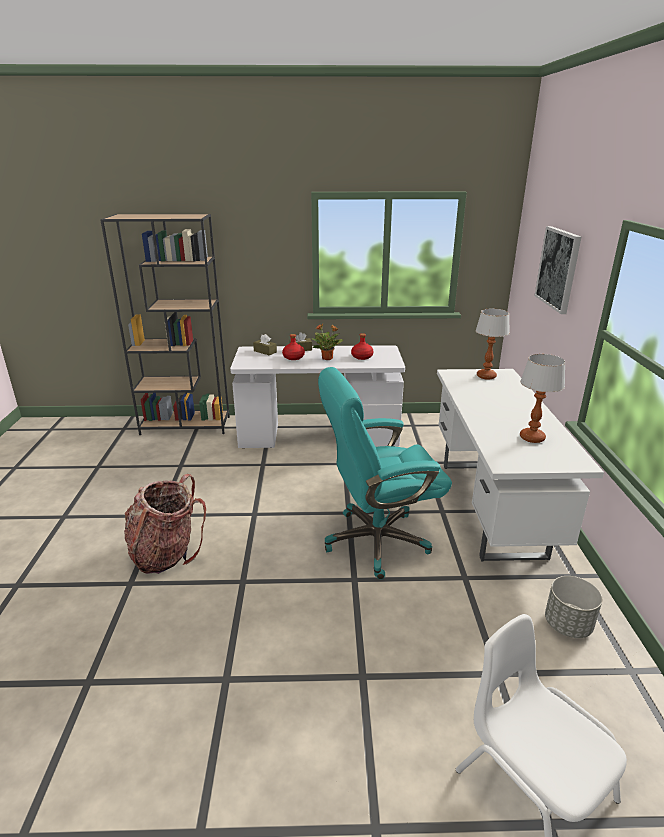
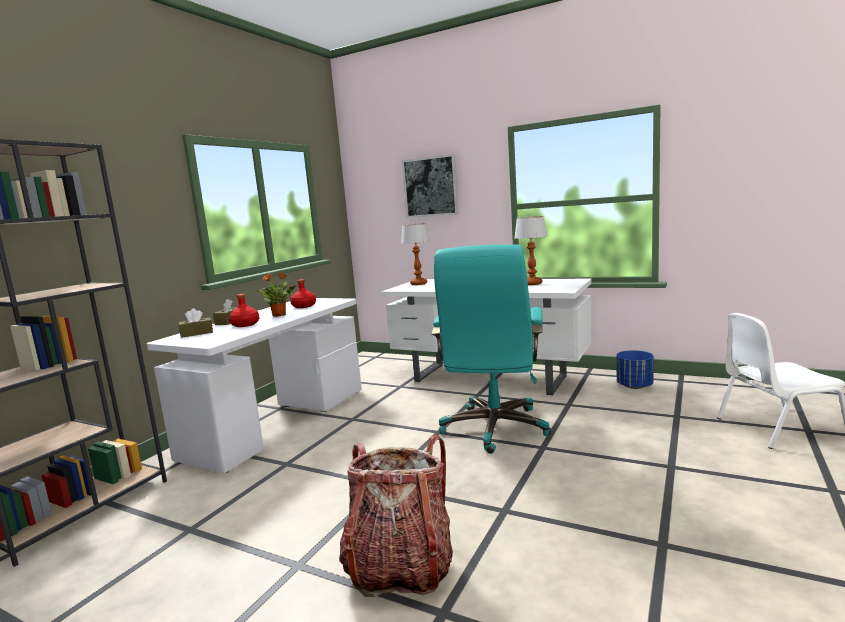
camera: 60 degrees left, 15 degrees down
grey planter [545,576,602,638] -> blue planter [617,350,654,389]

